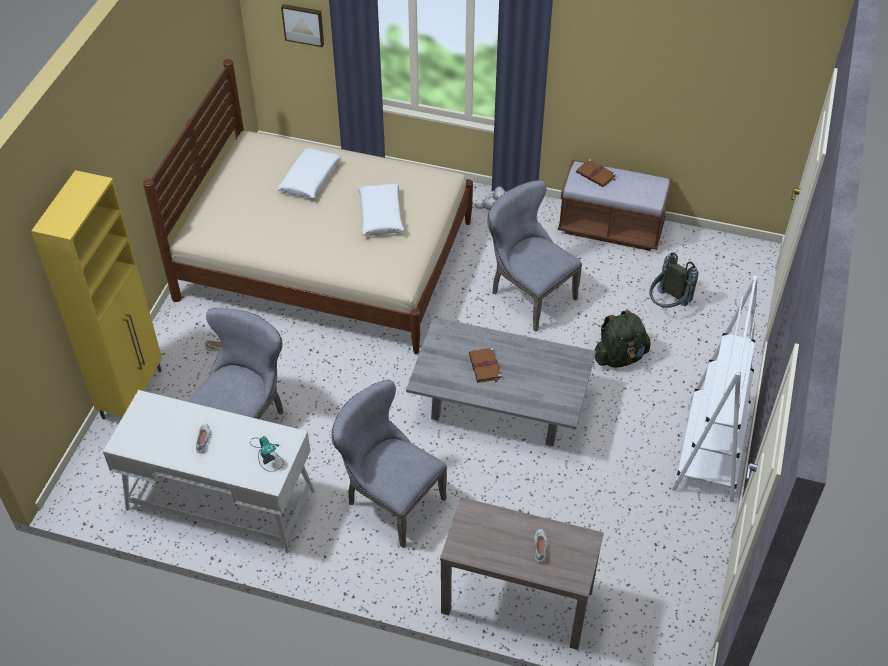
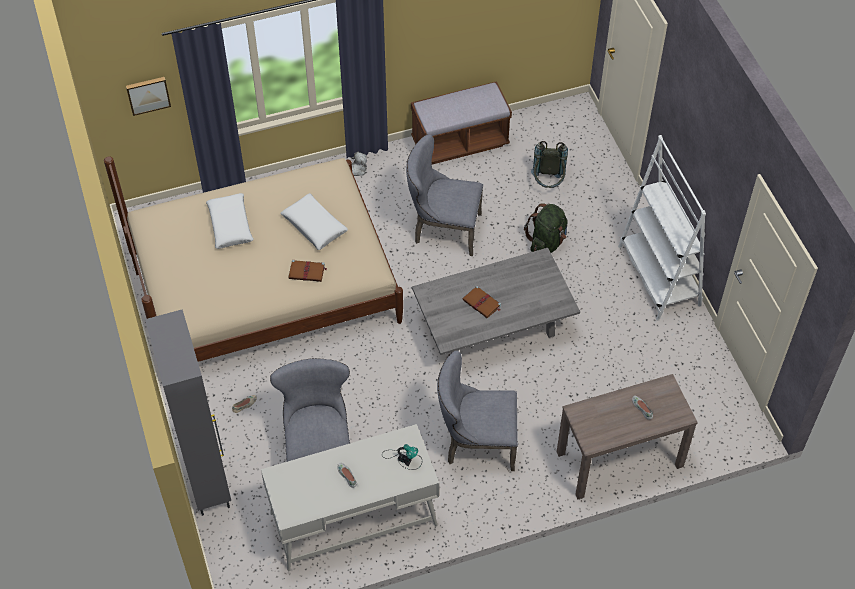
camera: 35 degrees left, 5 degrees up
yellow cabinet [31,170,162,419] -> grey cabinet [145,309,231,516]
brown book [576,159,616,187] -> brown book moved to [289,260,327,282]

